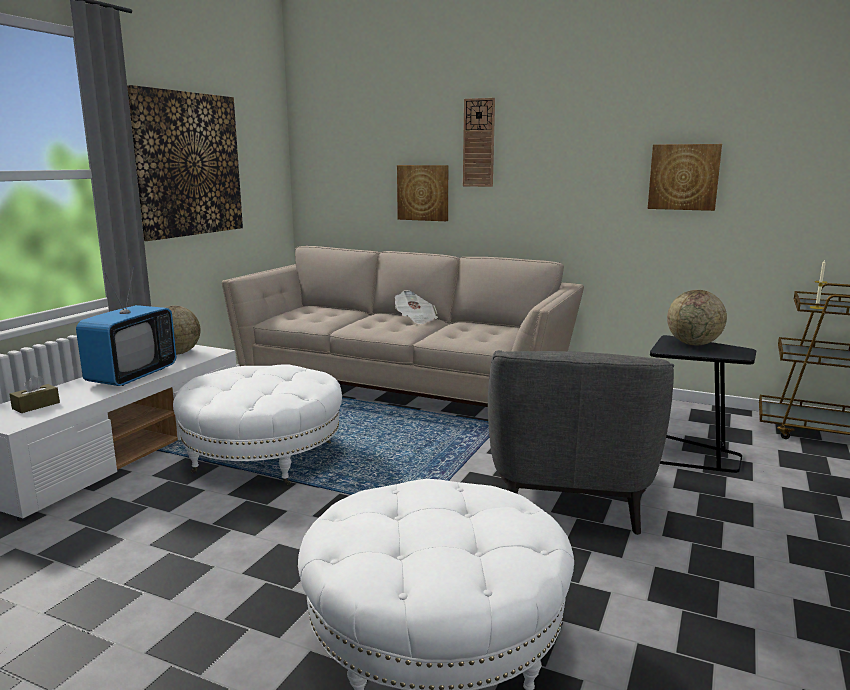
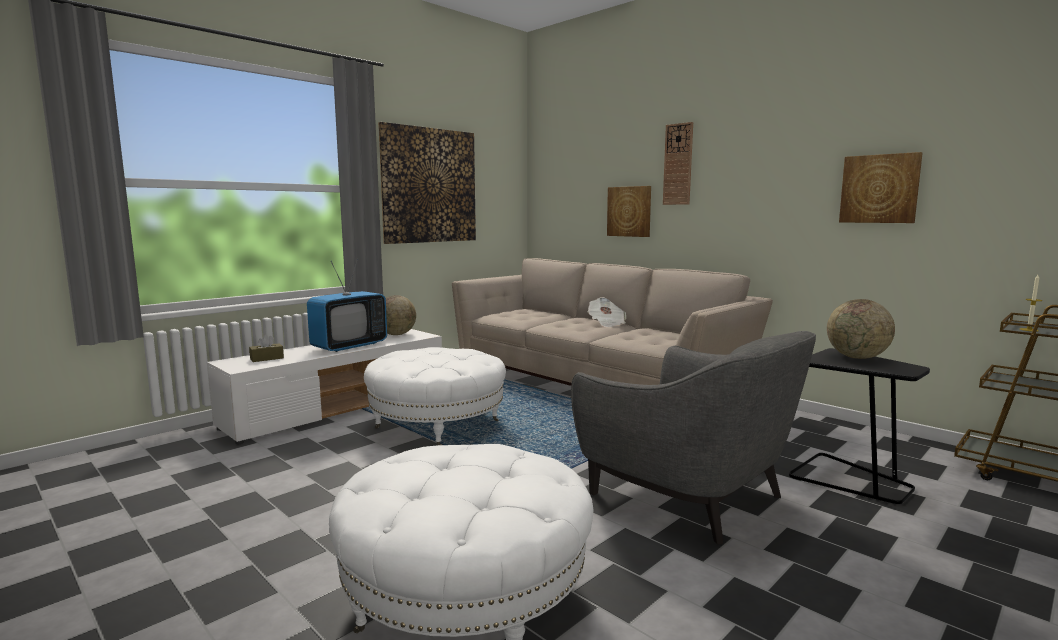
camera: 20 degrees right, 5 degrees down
grey armchair [488,350,674,535] -> grey armchair turned 75 degrees counterclockwise [571,331,816,544]

